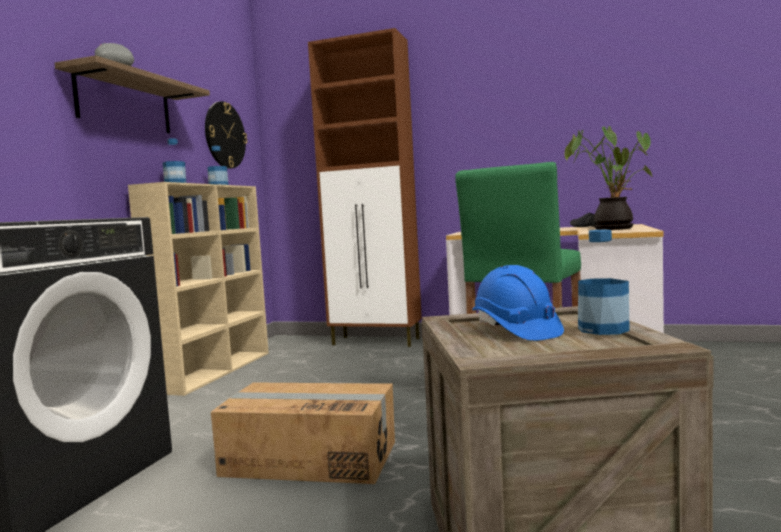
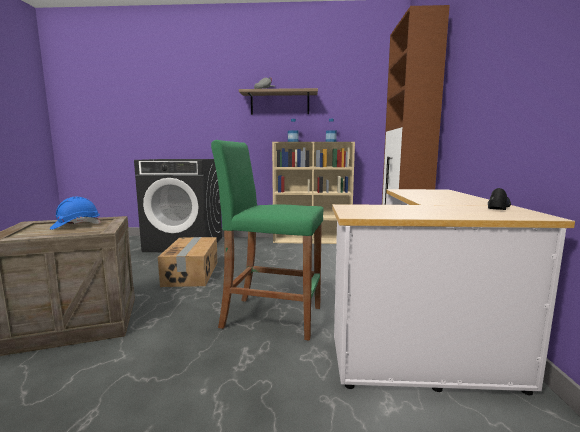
camera: 75 degrees right, 5 degrees up
wall clock [205,101,247,169] -> none
potted plant [565,126,653,230] -> none
bottle [578,230,630,335] -> none

